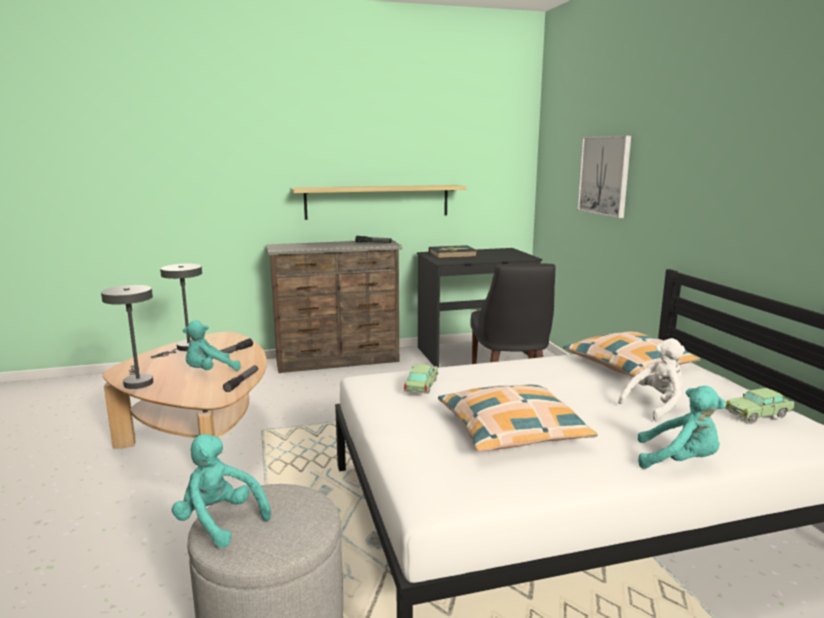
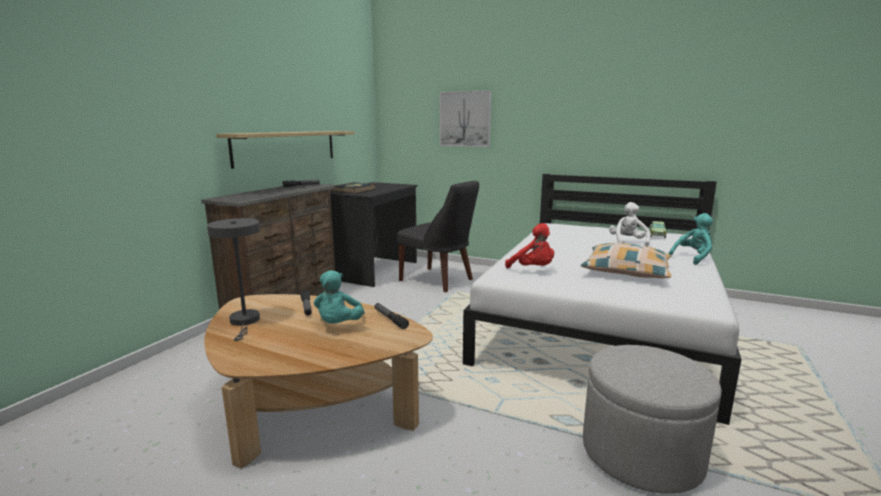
camera: 50 degrees left, 0 degrees up
grey table lamp [101,285,153,389] -> none
turquoise plush toy [172,434,271,548] -> none
toy car [404,364,438,394] -> red plush toy [505,223,554,268]
pillow [563,331,700,377] -> none

